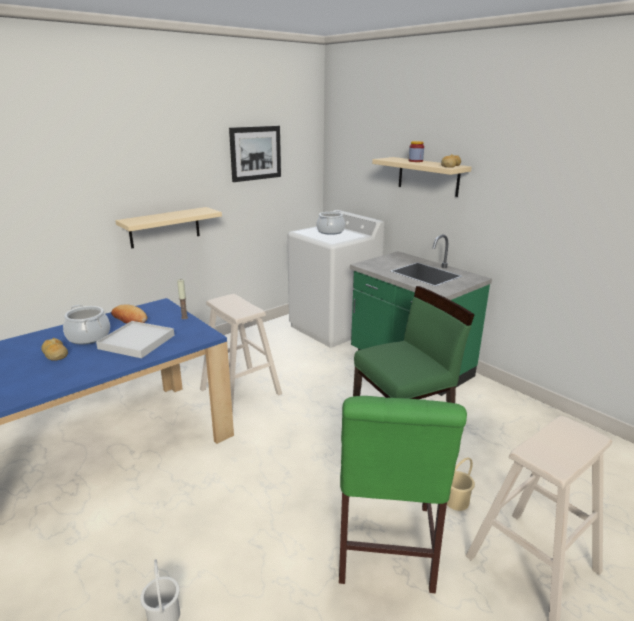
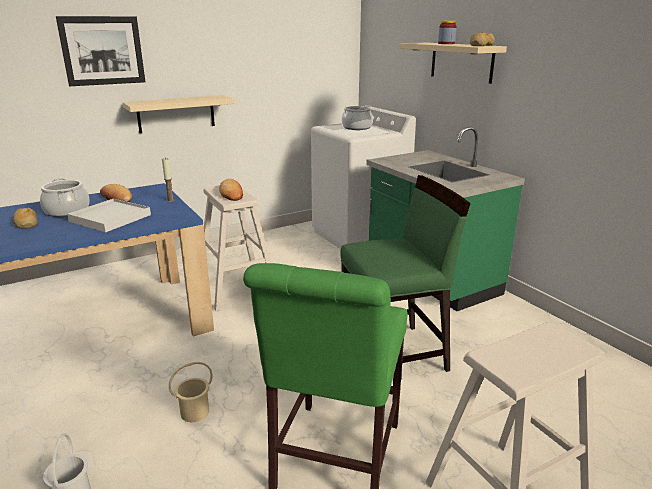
camera: 10 degrees right, 0 degrees up
picture [229,126,281,182] -> picture moved to [56,16,145,86]
beige bucket [447,457,475,511] -> beige bucket moved to [169,362,212,422]
none -> bread [219,179,243,201]

